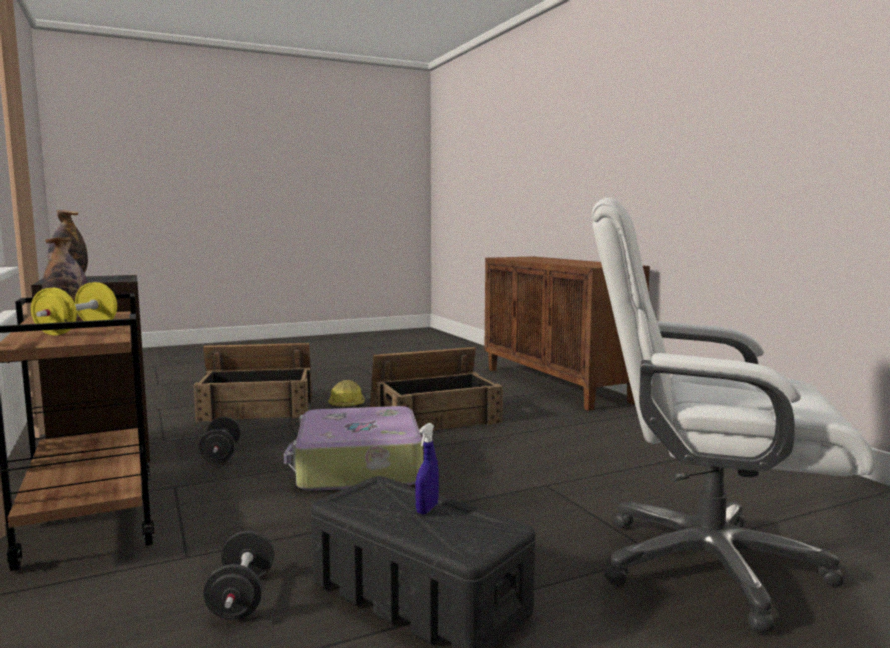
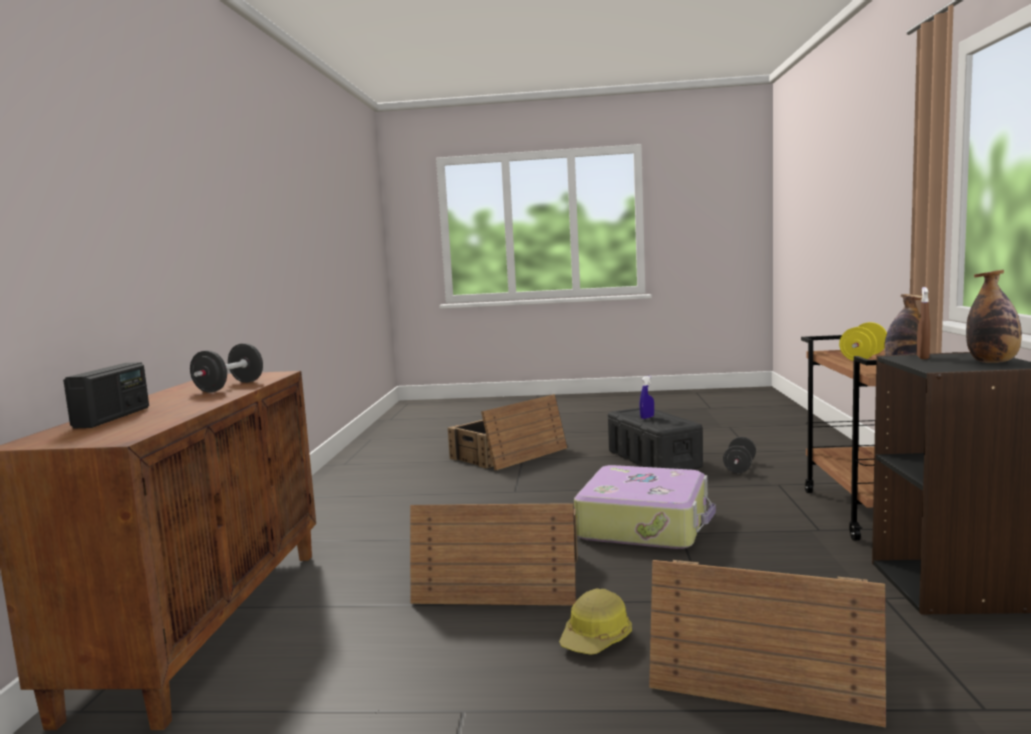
camera: 150 degrees left, 0 degrees up
black dumbbell [199,417,241,463] -> black dumbbell moved to [190,343,263,393]
white office chair [592,198,876,632] -> crate [448,394,567,471]
none -> radio [63,362,149,429]
none -> brown spray bottle [917,287,930,359]

